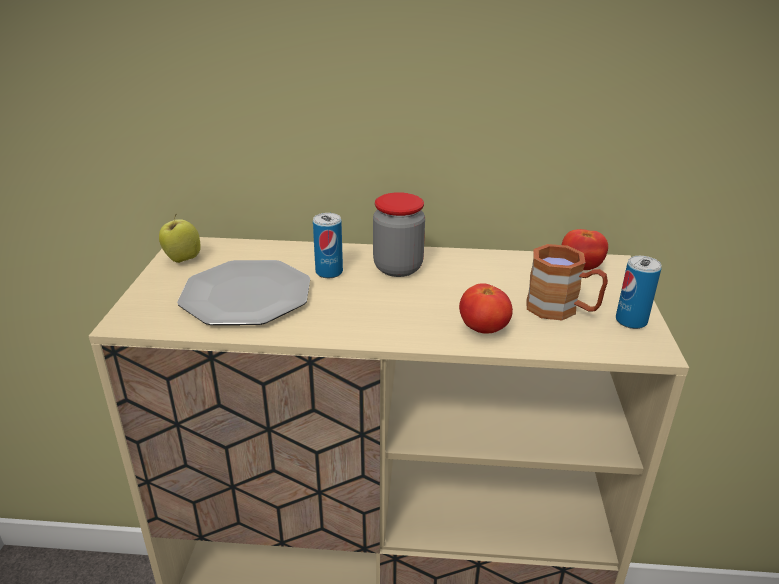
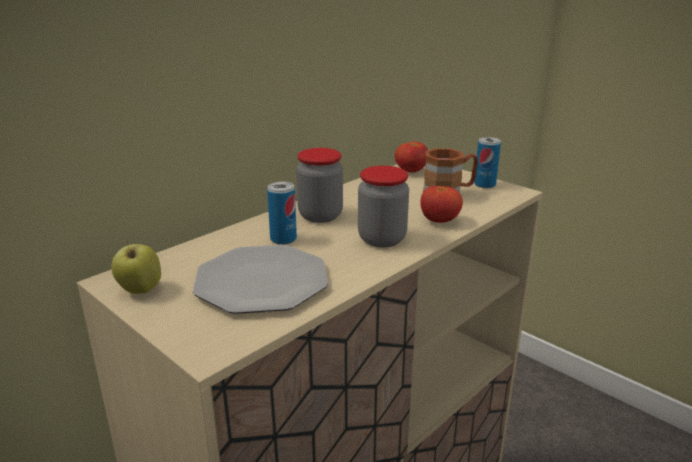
camera: 50 degrees left, 5 degrees down
none -> jar [358,165,409,248]

